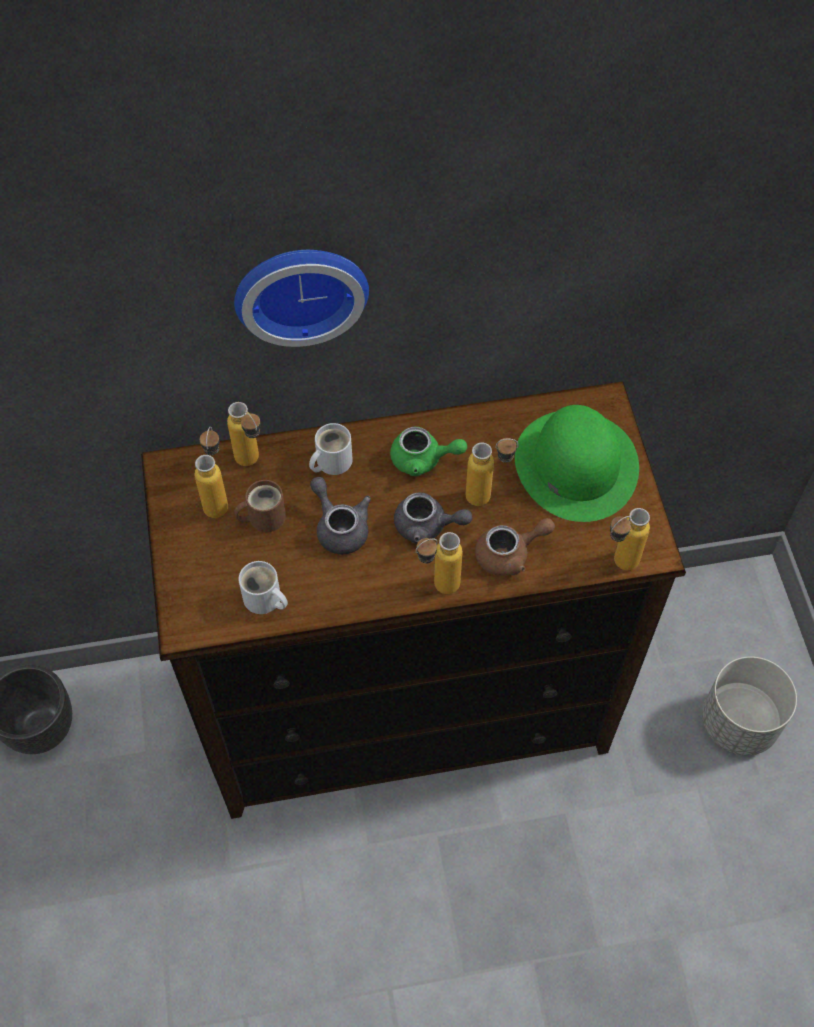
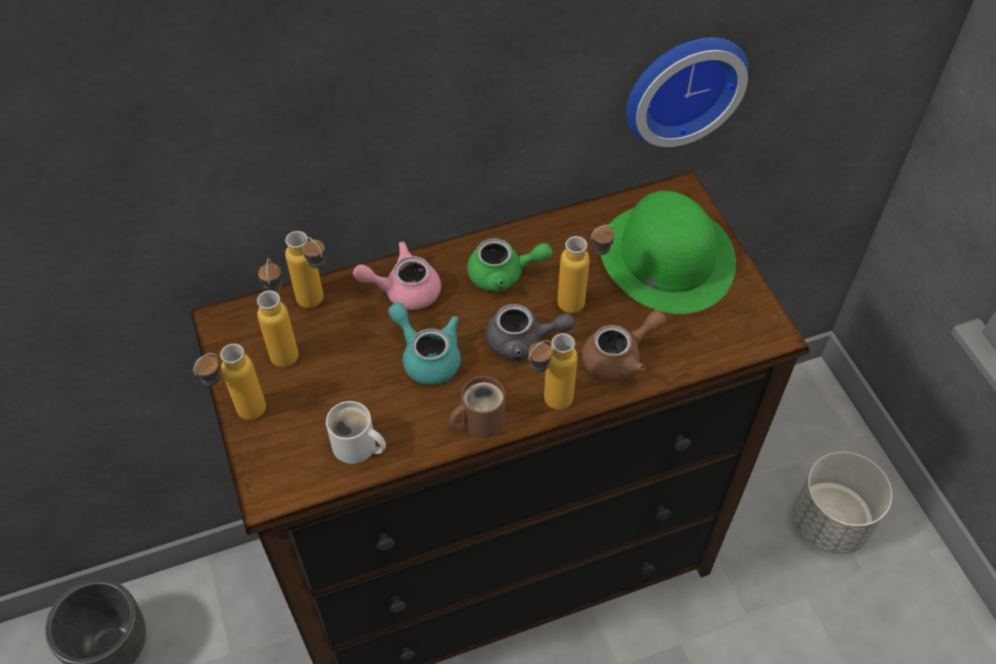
camera: 10 degrees left, 5 degrees down
wall clock [234,250,369,347] -> wall clock moved to [626,37,748,147]
brown mug [234,480,286,532] -> brown mug moved to [449,376,505,438]
white mug [309,423,353,475] -> pink teapot [353,241,441,310]
grey teapot [310,477,371,554] -> turquoise teapot [388,303,461,385]
bottle [610,508,650,570] -> bottle moved to [193,344,266,420]

